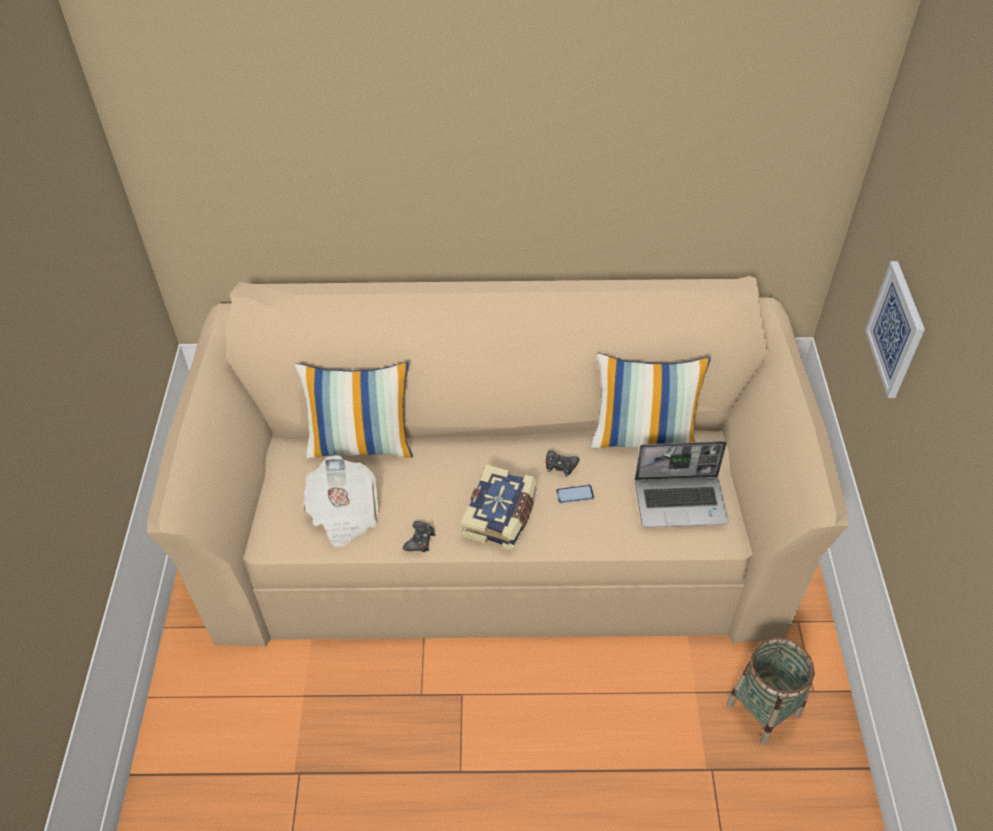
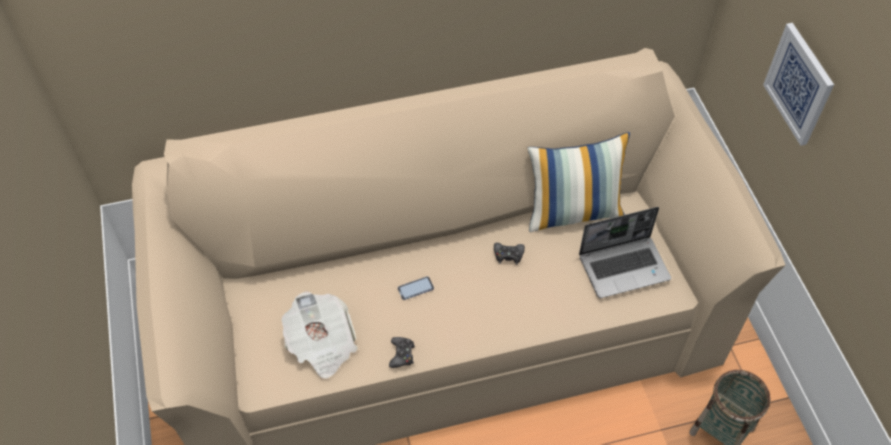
camera: 15 degrees left, 5 degrees up
pillow [295,362,413,459] -> none
book [461,465,537,550] -> none
phone [556,485,594,503] -> phone moved to [398,276,434,300]

